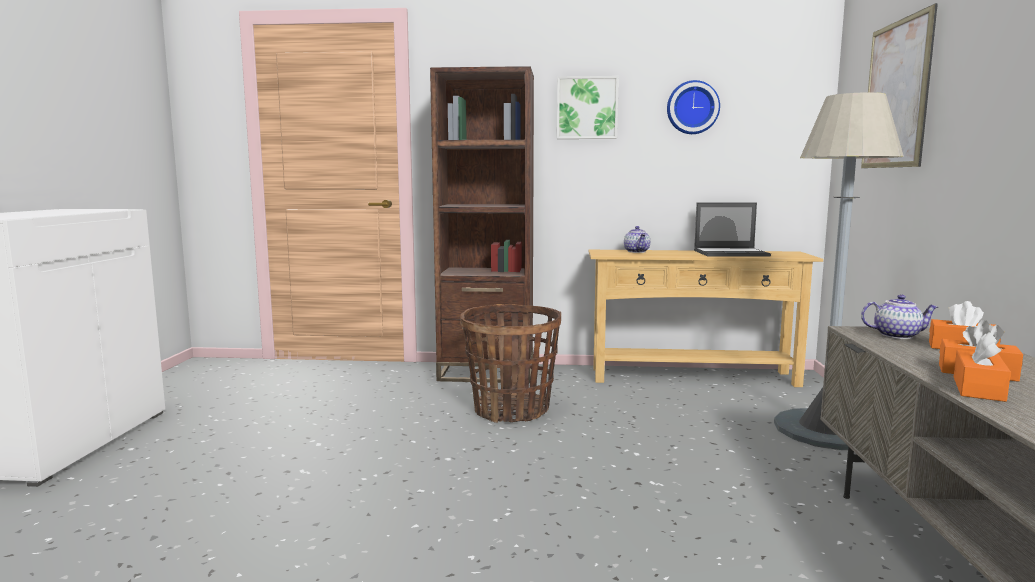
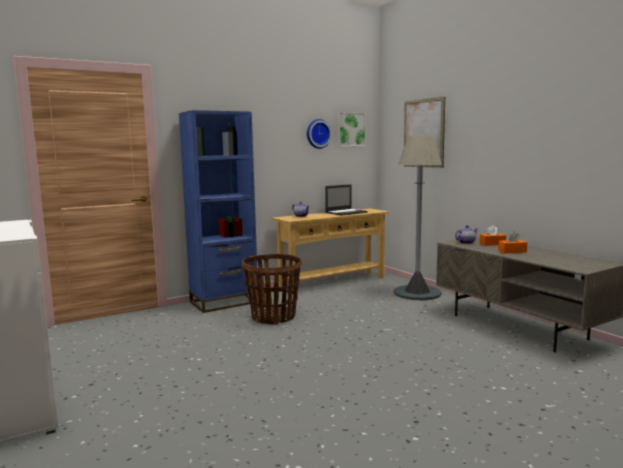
camera: 35 degrees left, 0 degrees up
brown bookcase [430,66,534,383] -> blue bookcase [179,110,257,313]
picture [557,76,619,139] -> picture moved to [337,112,366,146]
orange tissue box [954,332,1011,402] -> none

